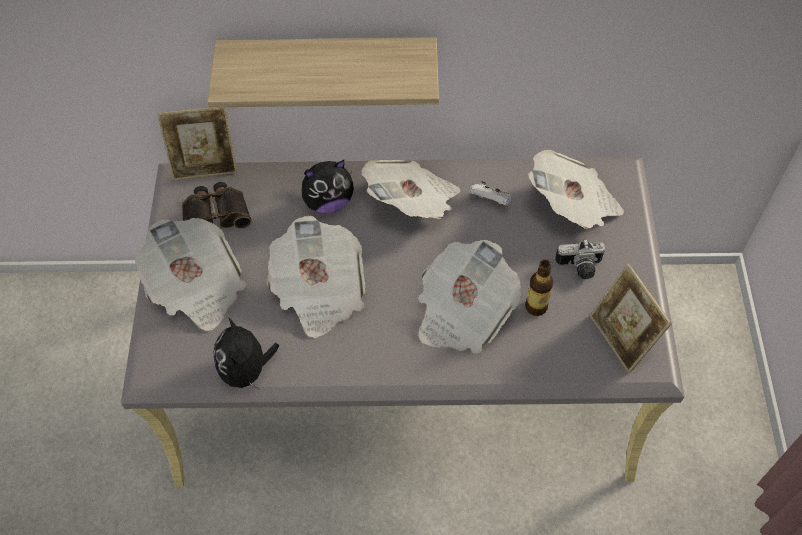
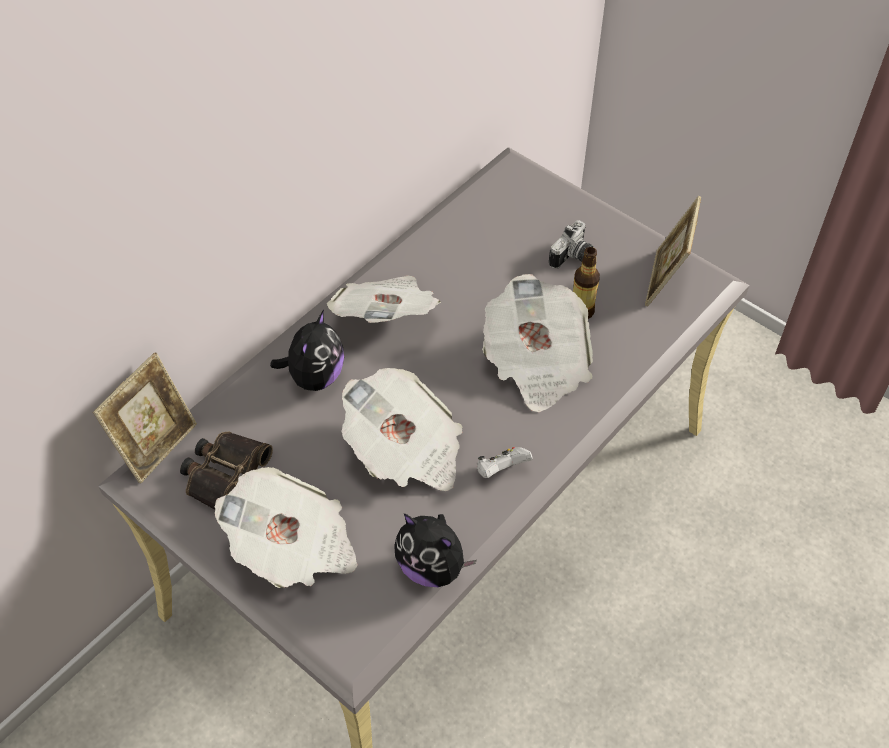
camera: 50 degrees left, 5 degrees down
shelf [207,37,439,108] -> none
white game controller [469,181,511,205] -> white game controller moved to [477,447,532,478]
newspaper [528,150,624,229] -> none
picture frame [590,263,672,373] -> picture frame turned 90 degrees clockwise [645,196,701,306]

